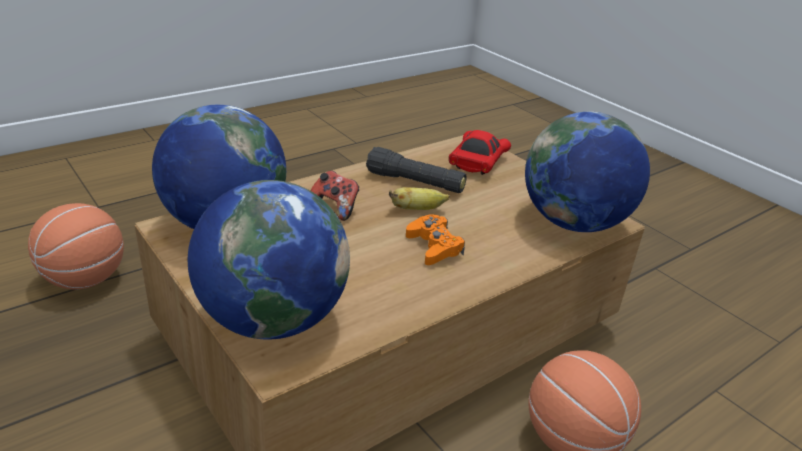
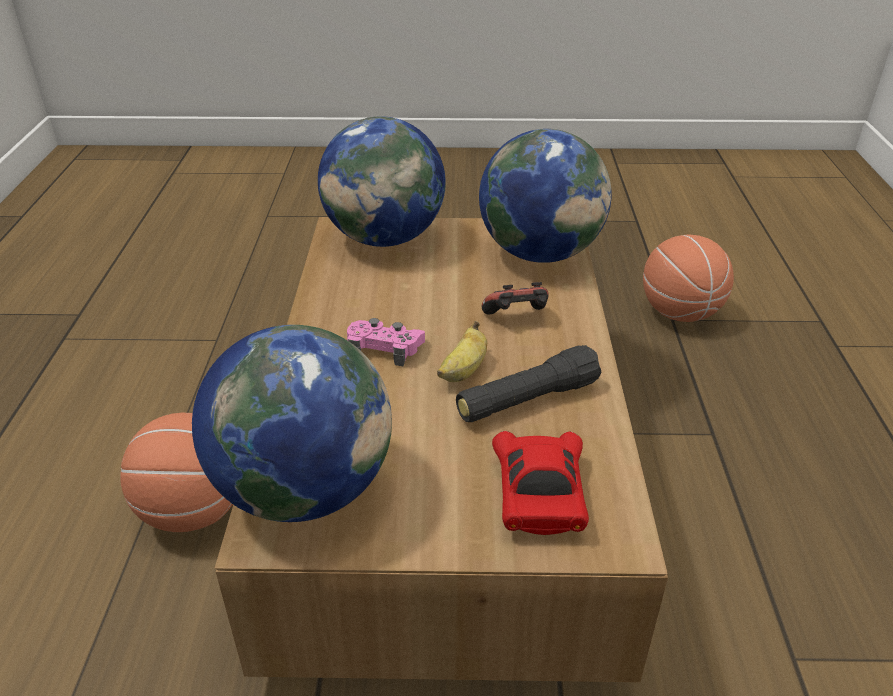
camera: 130 degrees right, 5 degrees up
orange game controller [406,214,465,265] -> pink game controller [347,318,425,367]
red toy car [449,130,511,175] -> red toy car turned 150 degrees counterclockwise [492,431,589,535]

